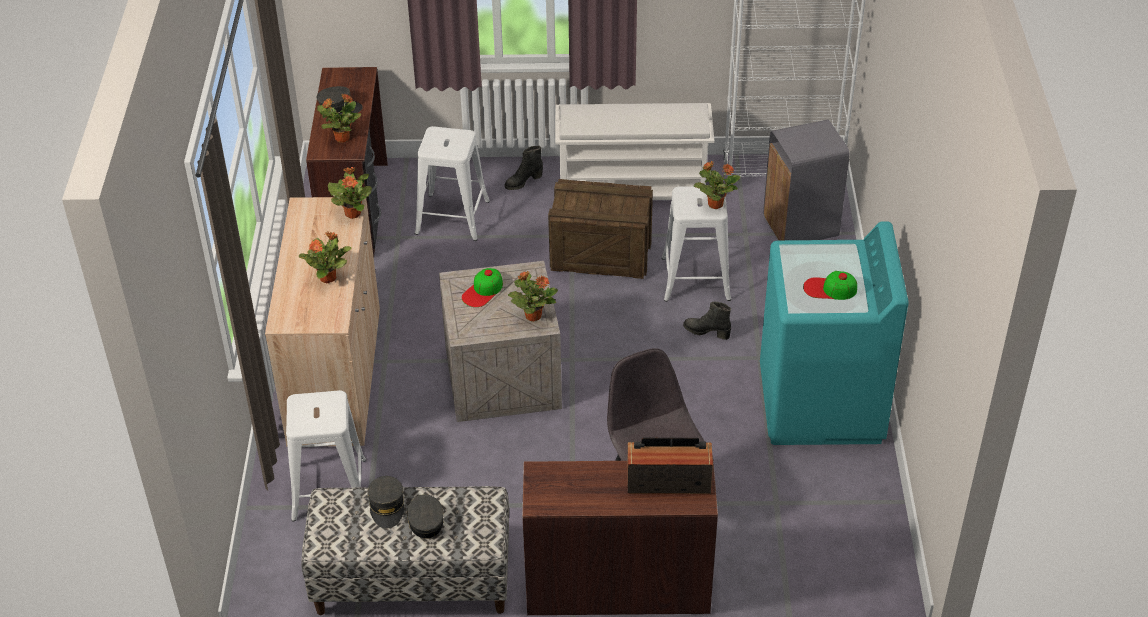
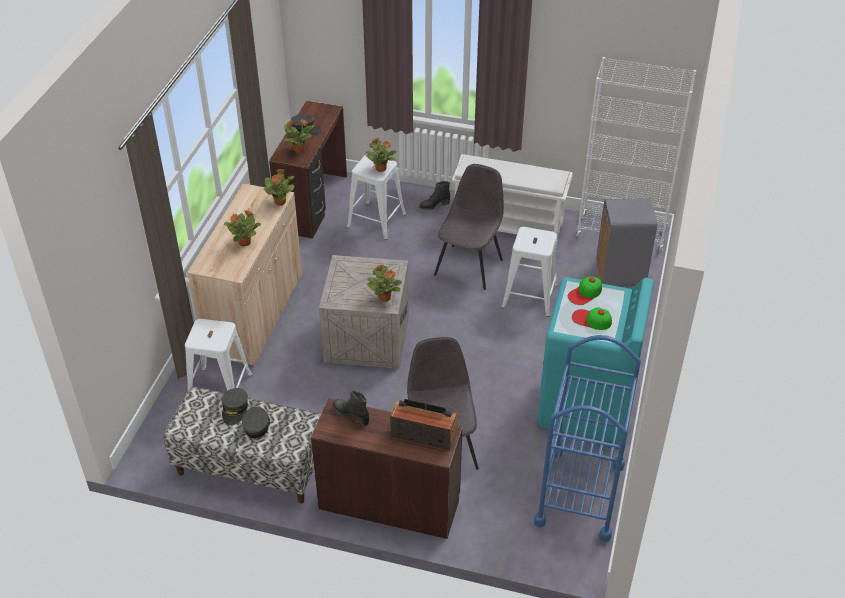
camera: 15 degrees right, 0 degrees up
cap [462,268,503,307] -> cap moved to [568,276,602,305]
crate [548,179,653,279] -> grey chair [434,164,504,290]
black boot [683,302,731,340] -> black boot moved to [333,391,369,426]
potted plant [694,161,740,209] -> potted plant moved to [365,138,397,172]
none -> blue cart [534,335,641,542]

